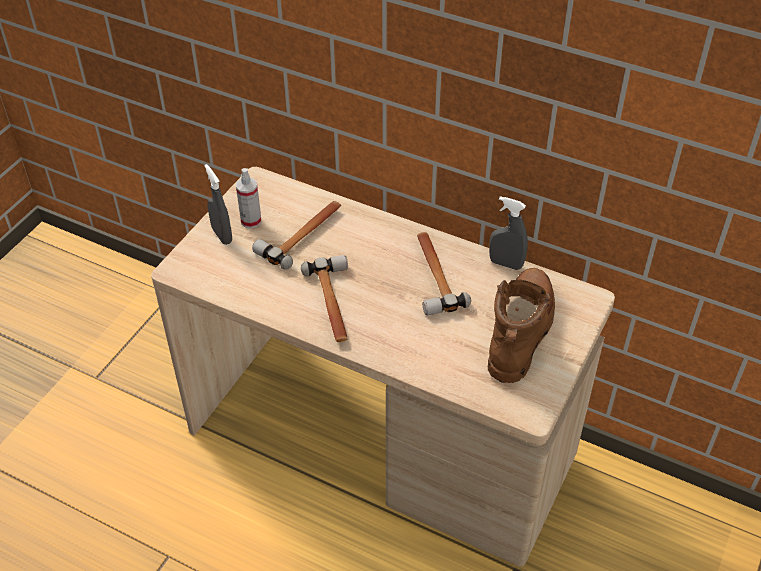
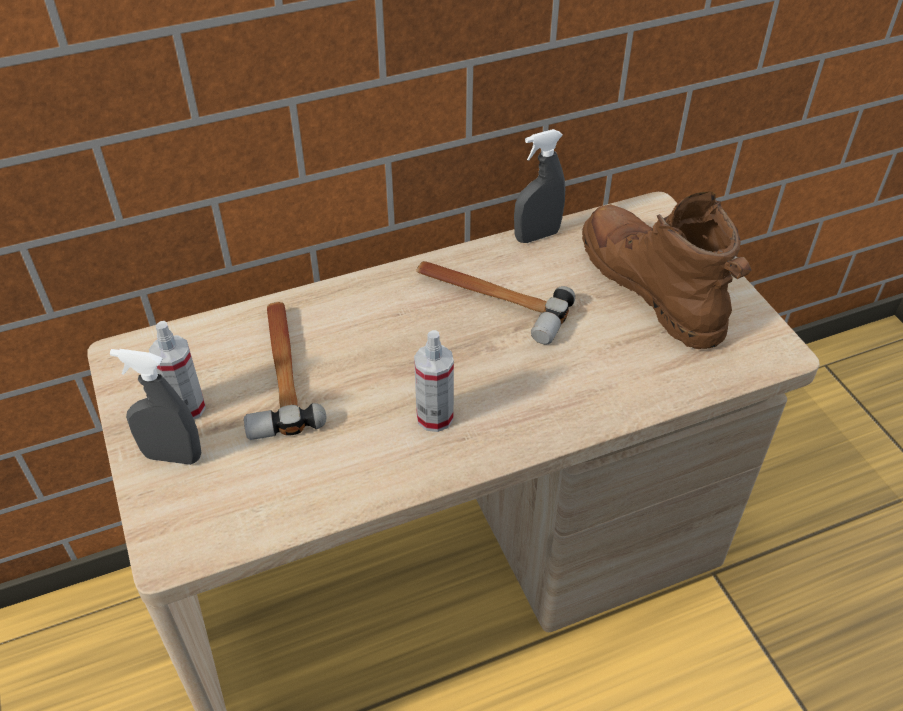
camera: 50 degrees left, 0 degrees up
hammer [301,255,348,342] -> spray bottle [414,330,454,432]

